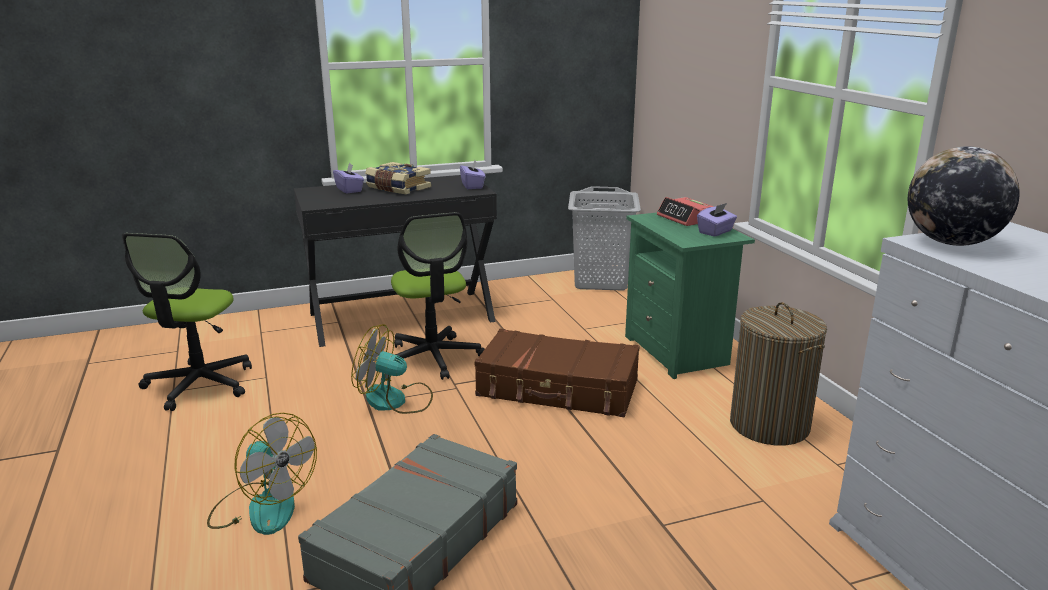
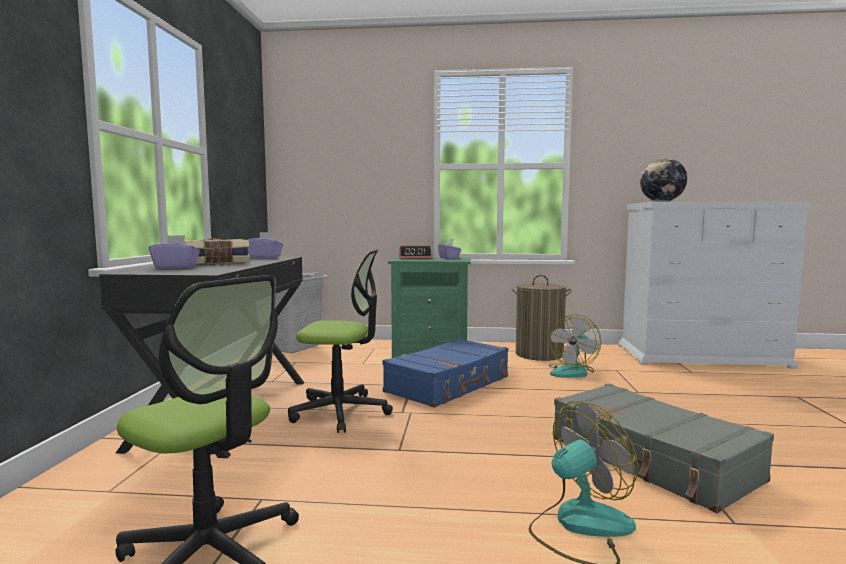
camera: 65 degrees left, 15 degrees down
fan [351,324,433,414] -> fan moved to [549,314,602,378]
brown suitcase [475,329,640,417] -> blue suitcase [383,338,508,408]

